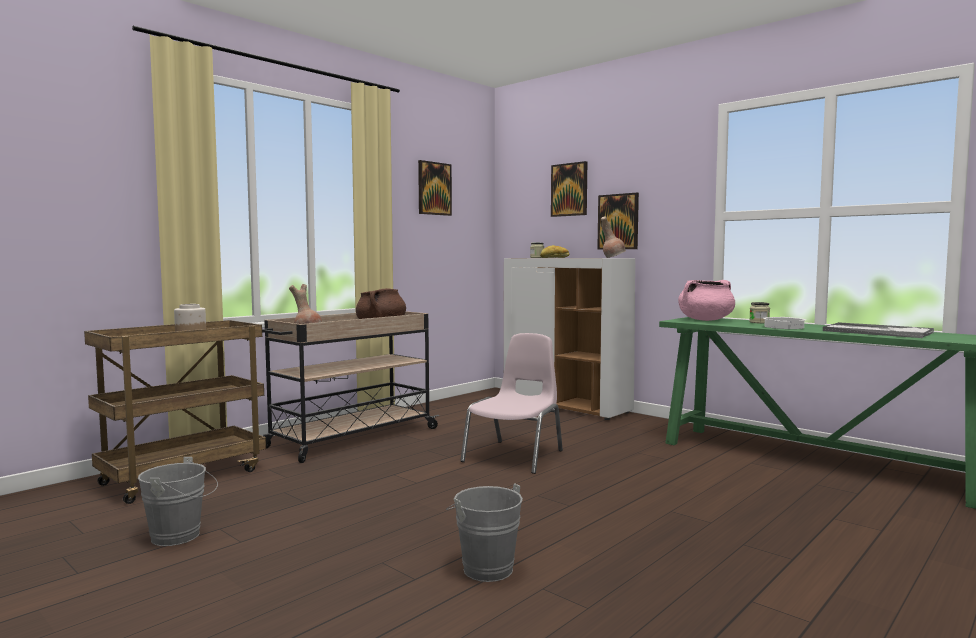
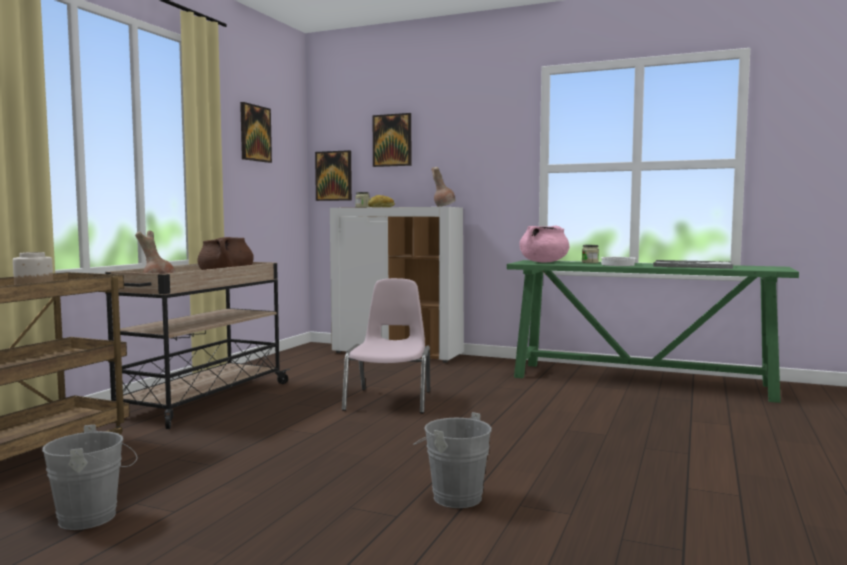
camera: 20 degrees left, 0 degrees up
picture [597,193,639,250] -> picture moved to [315,150,352,201]

